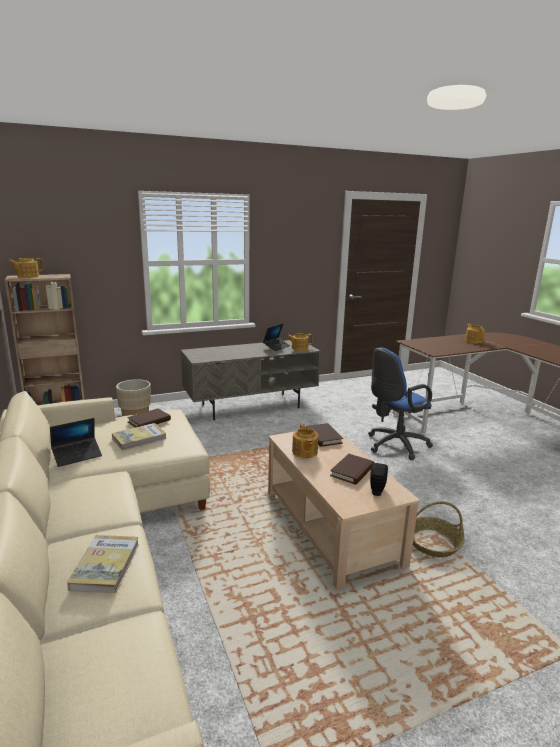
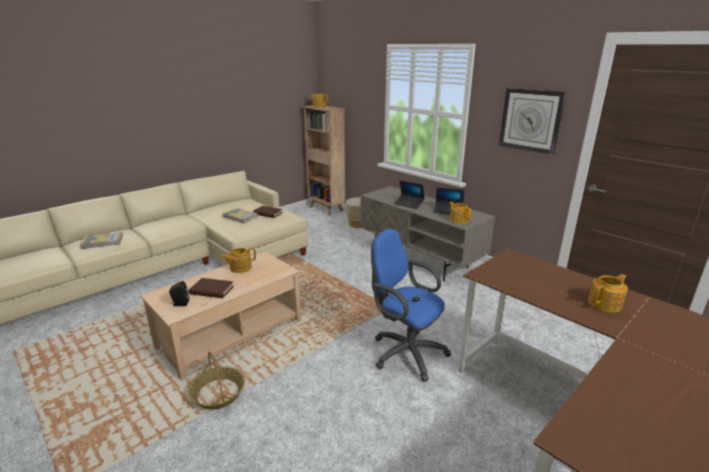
camera: 70 degrees right, 5 degrees up
laptop [50,418,102,467] -> laptop moved to [394,180,425,209]
brown book [306,423,343,447] -> none
none -> wall clock [499,88,566,155]

